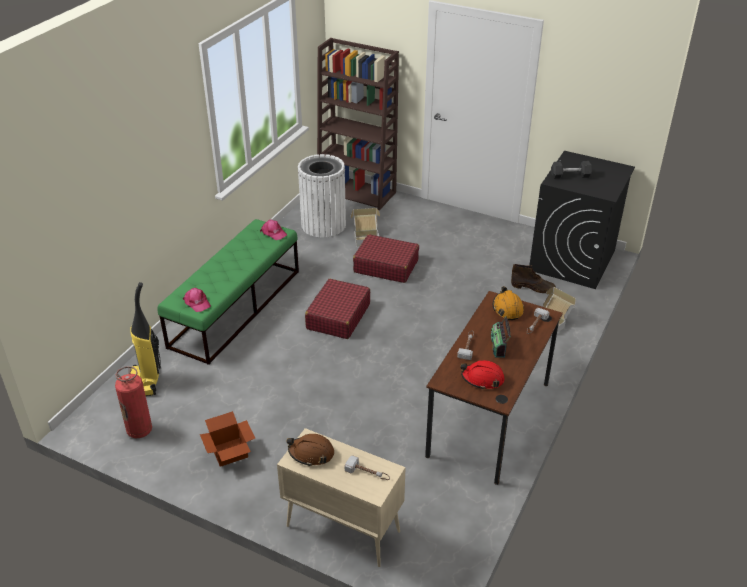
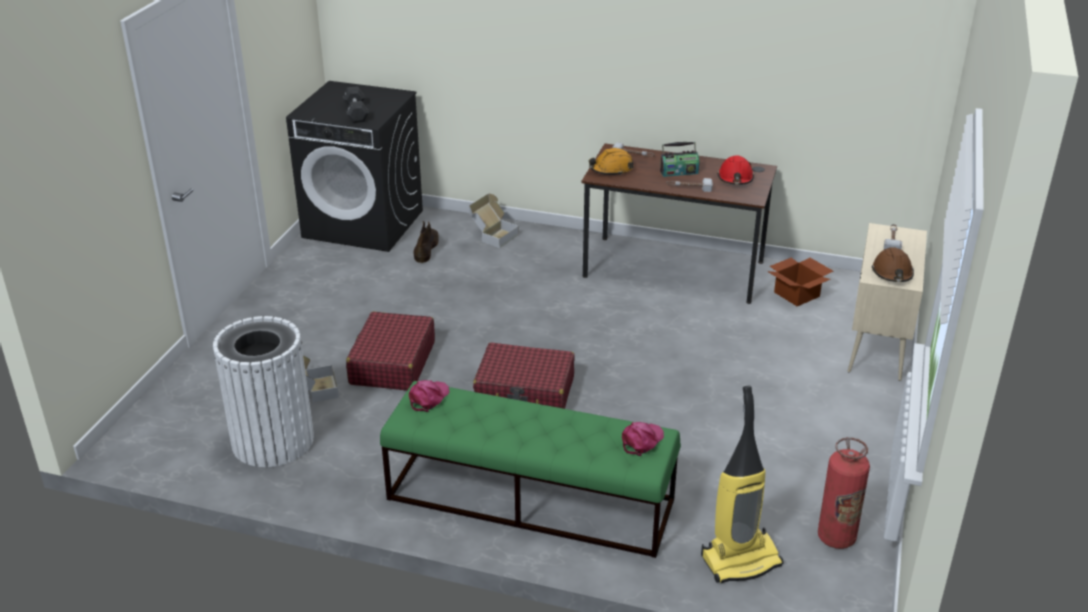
camera: 100 degrees left, 5 degrees down
cardboard box [200,411,255,467] -> cardboard box moved to [767,258,833,306]
brown bookcase [317,38,399,210] -> none

